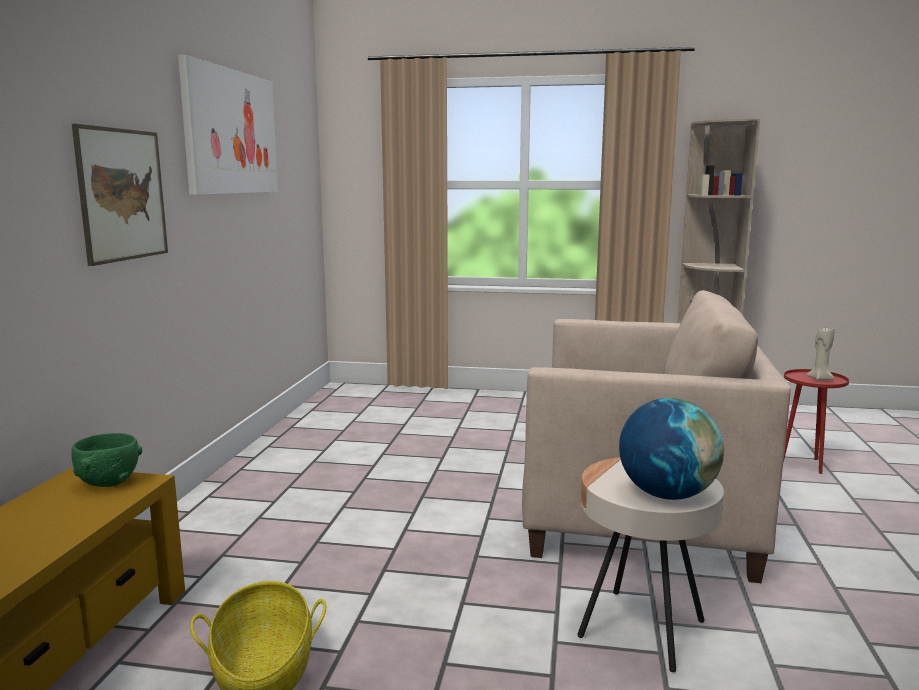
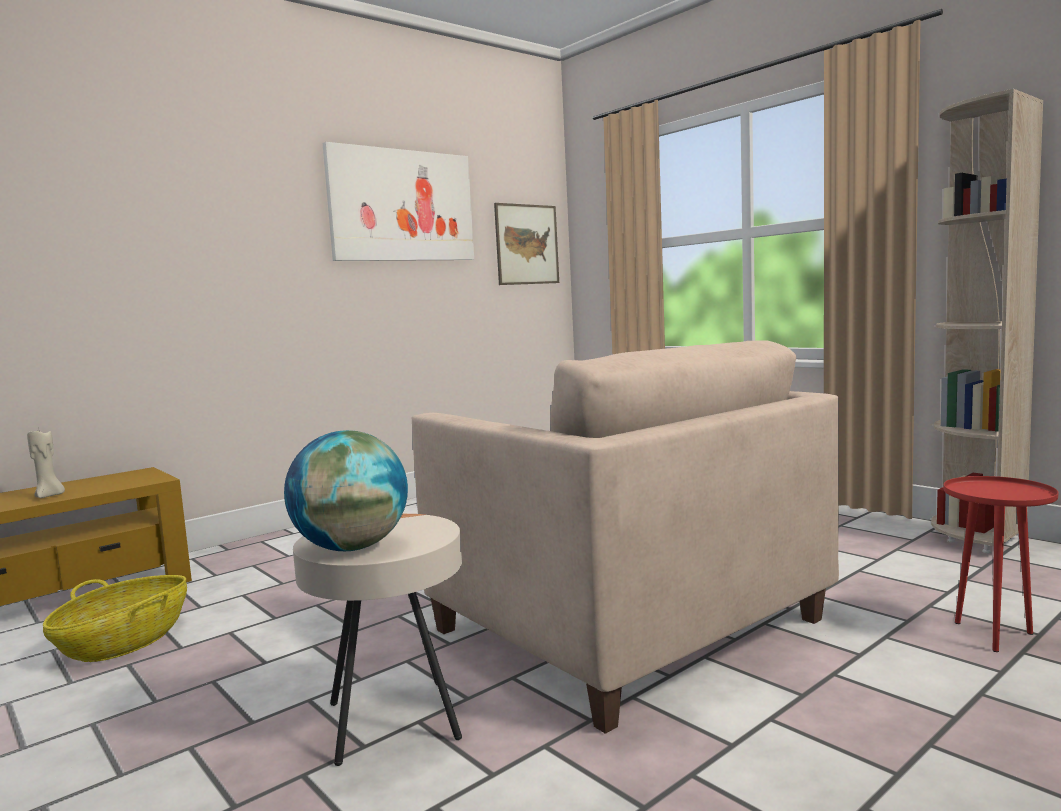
camera: 40 degrees right, 5 degrees down
green bowl [71,433,142,487] -> none
picture [72,124,168,266] -> picture moved to [494,203,559,285]
beige candle [806,328,835,381] -> beige candle moved to [27,431,65,498]

